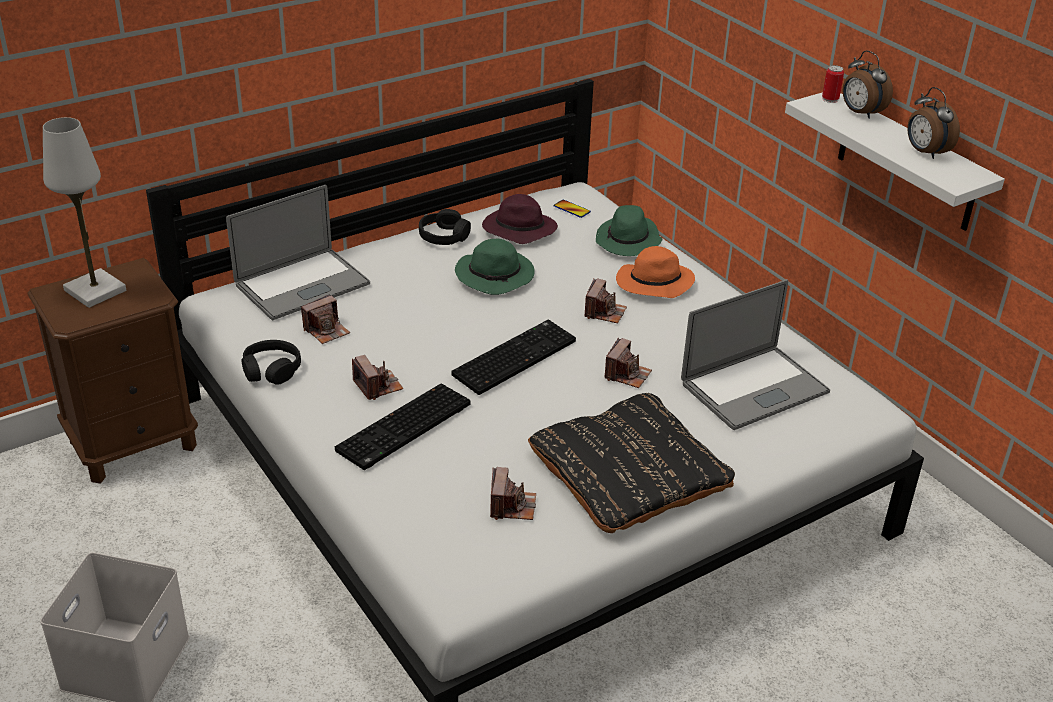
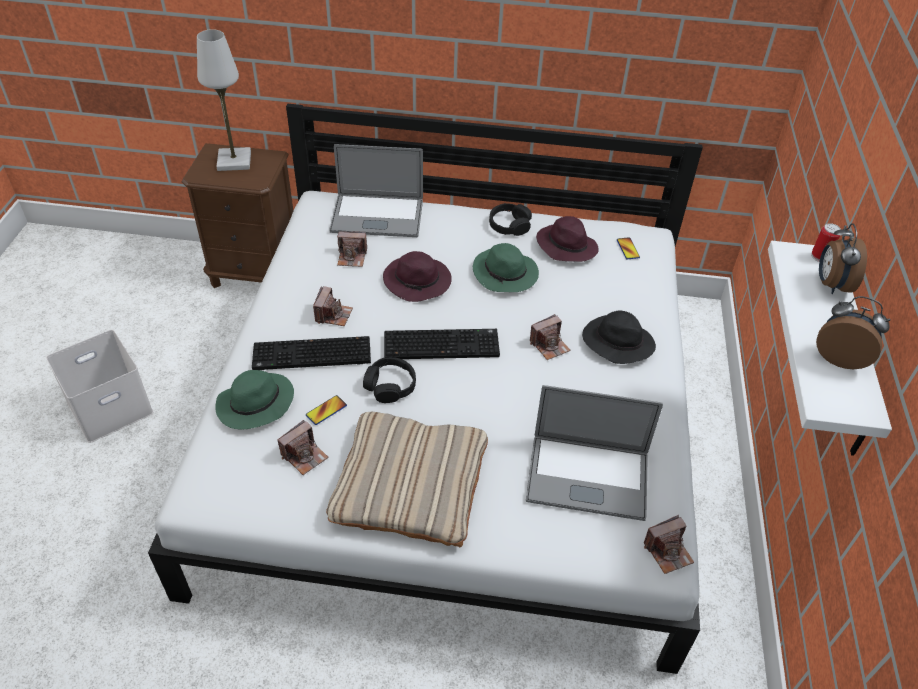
camera: 40 degrees right, 10 degrees up
black headphones [242,340,301,385] -> black headphones moved to [363,357,416,403]
black pillow [528,393,735,533] -> beige pillow [326,412,488,547]
green hat [596,205,662,256] -> green hat moved to [215,370,294,430]
camera [604,338,652,388] -> camera moved to [644,515,694,574]
orange hat [616,246,695,298] -> black hat [582,310,656,364]
alarm clock [907,87,960,159] -> alarm clock turned 105 degrees clockwise [816,296,891,369]
none -> phone [306,395,347,425]
none -> purple hat [383,251,452,302]

